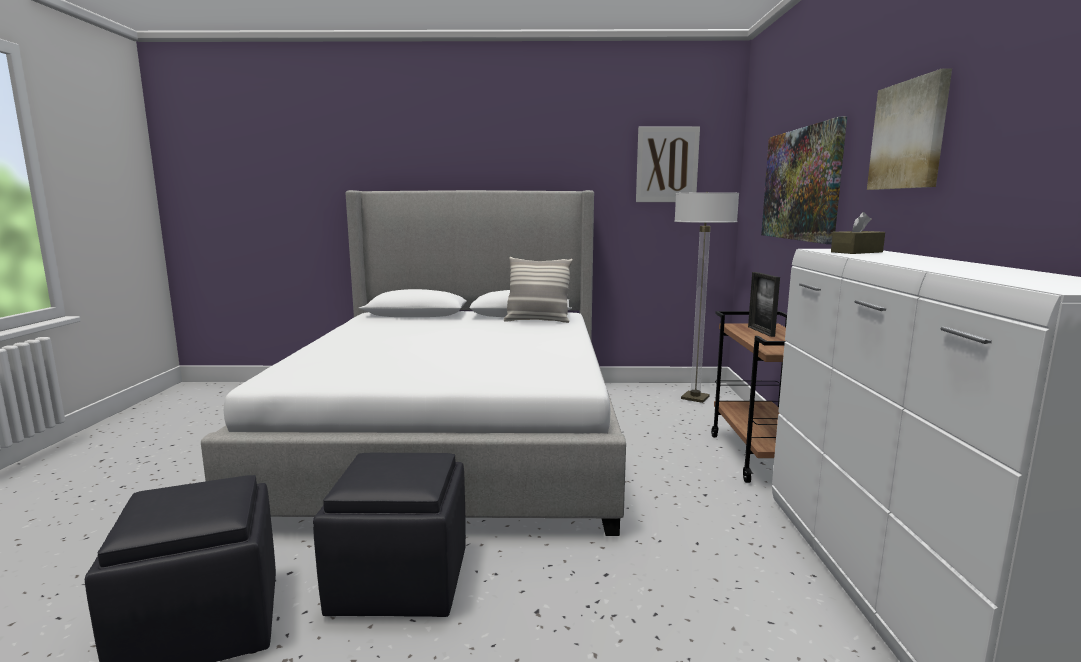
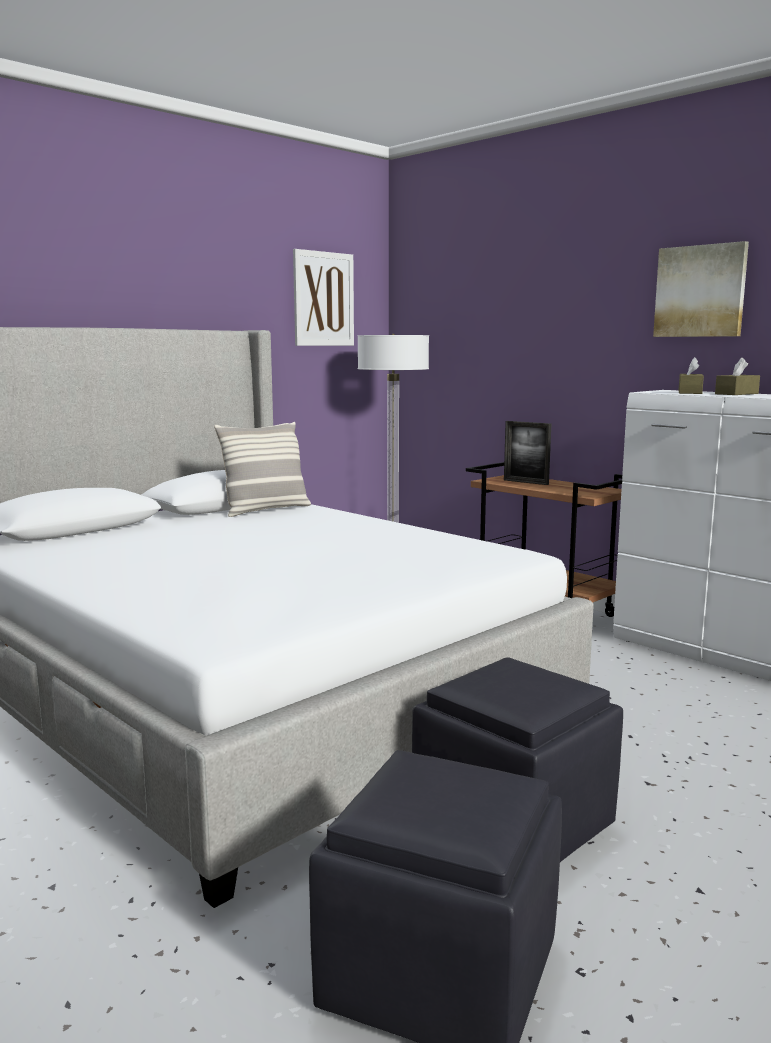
camera: 45 degrees left, 0 degrees up
picture [761,116,847,244] -> none
none -> brown tissue box [715,357,760,395]

